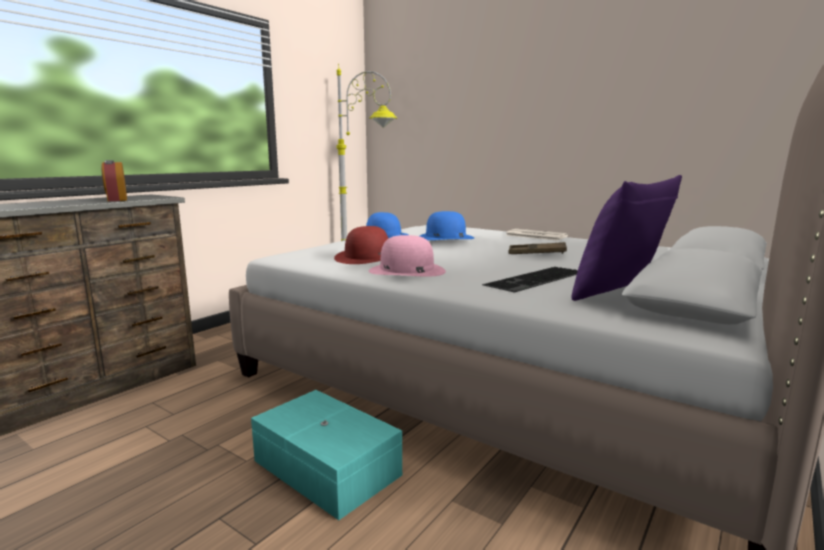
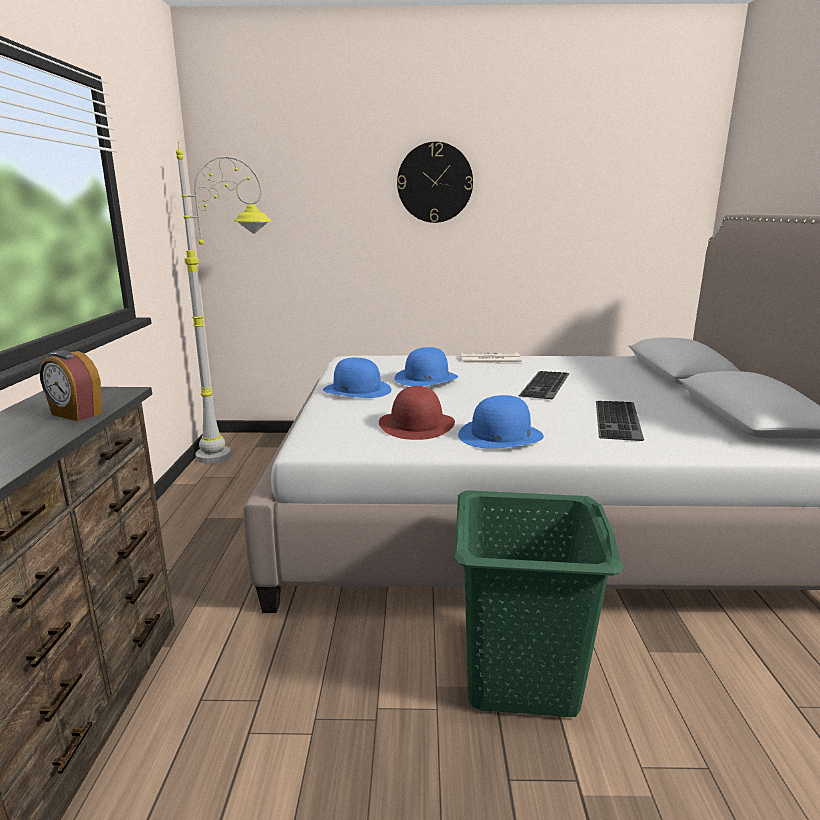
camera: 35 degrees left, 5 degrees up
turquoise storage box [251,390,402,520] -> green laundry basket [454,490,624,717]
pink hat [369,235,446,277] -> blue hat [458,395,544,449]
brown tray [509,242,567,254] -> keyboard [518,371,570,399]
purple pillow [572,175,682,301] -> none
none -> wall clock [397,142,473,223]

